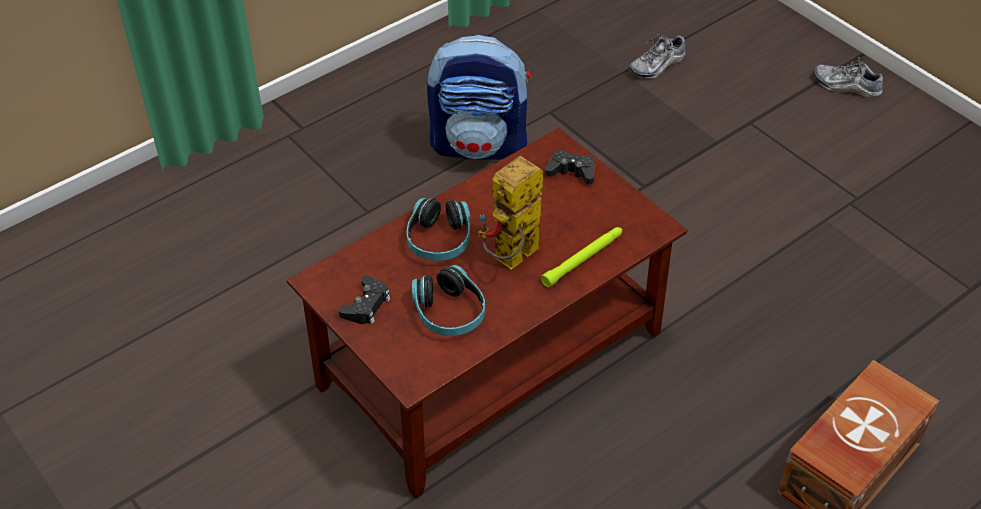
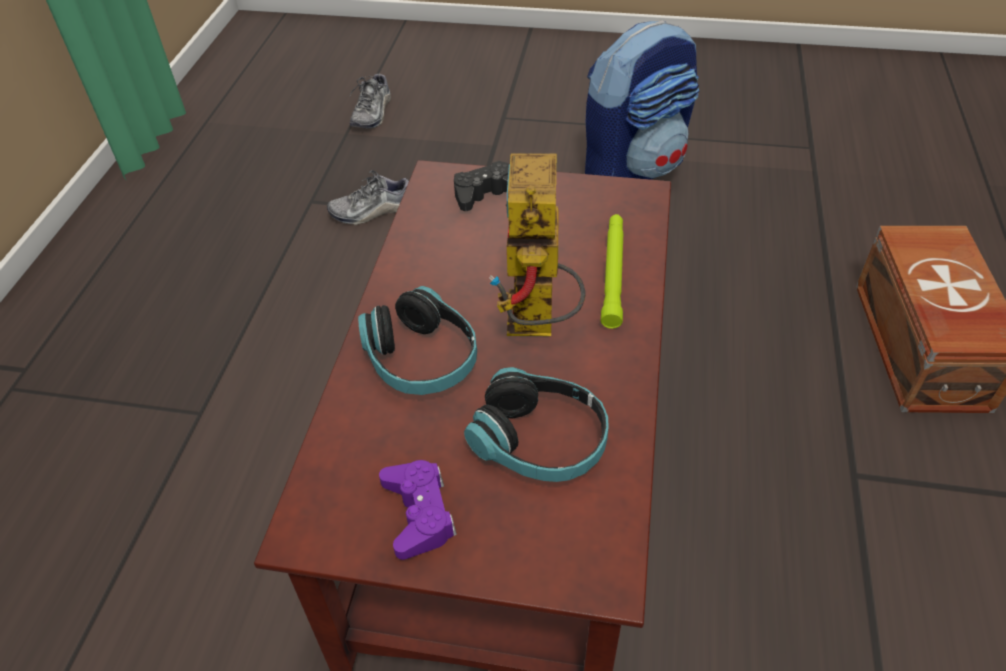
camera: 40 degrees left, 0 degrees up
black game controller [338,275,390,324] -> purple game controller [379,460,457,560]
backpack [427,35,531,160] -> backpack moved to [585,20,699,180]
shoe [814,57,887,98] -> shoe moved to [327,170,409,225]

